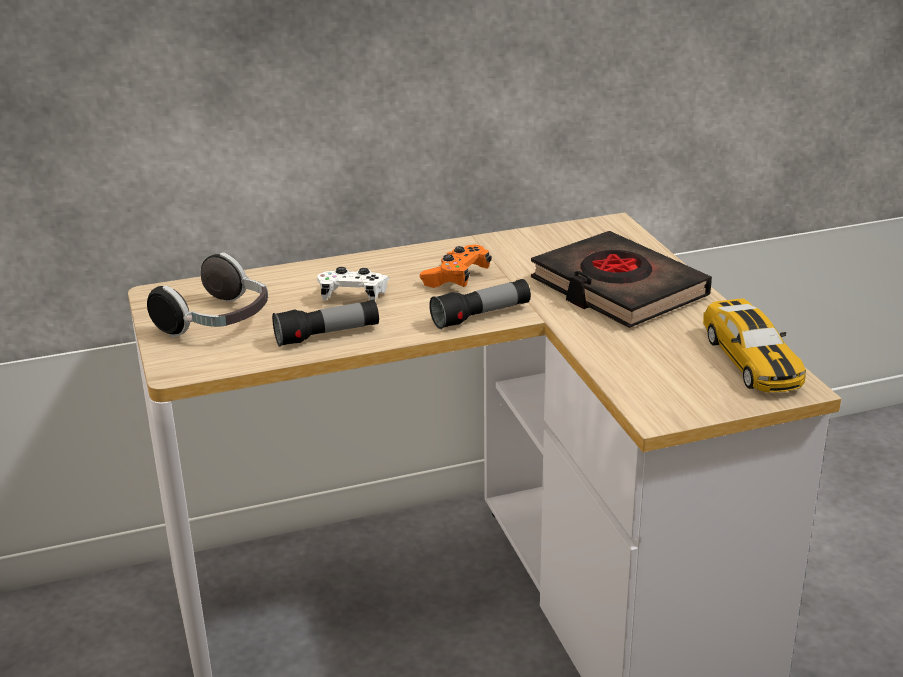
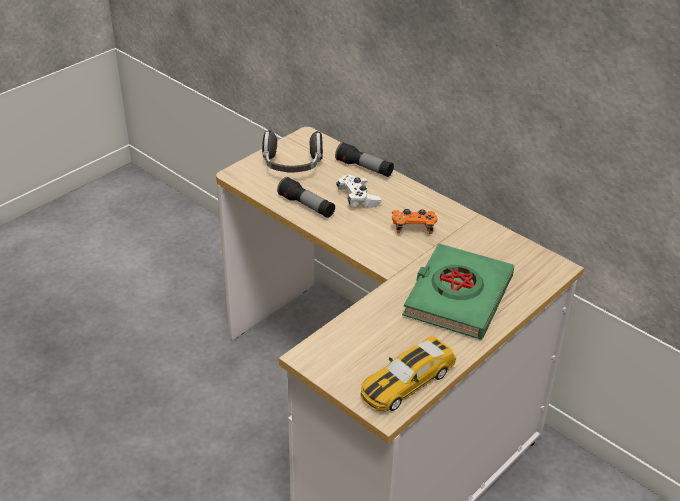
camera: 60 degrees right, 10 degrees up
flashlight [429,279,531,329] -> flashlight moved to [335,142,394,177]
black book [531,231,712,328] -> green book [402,243,514,340]

